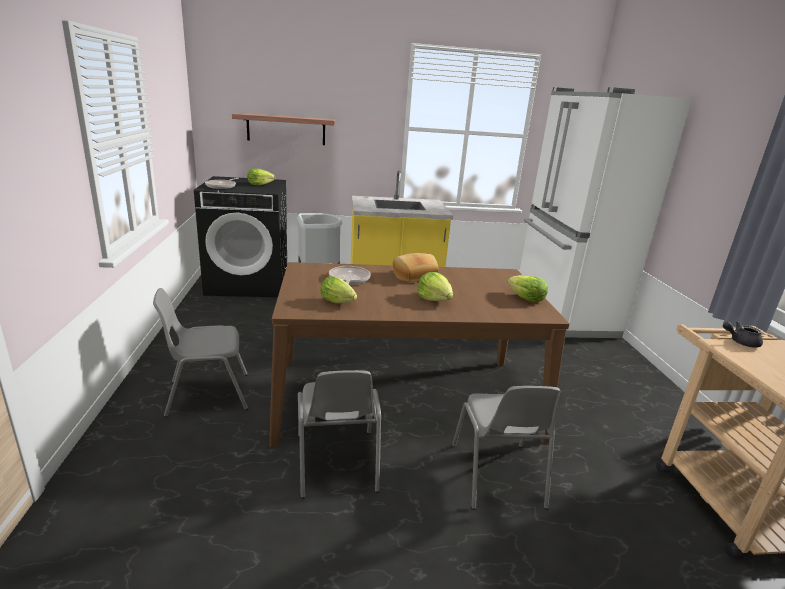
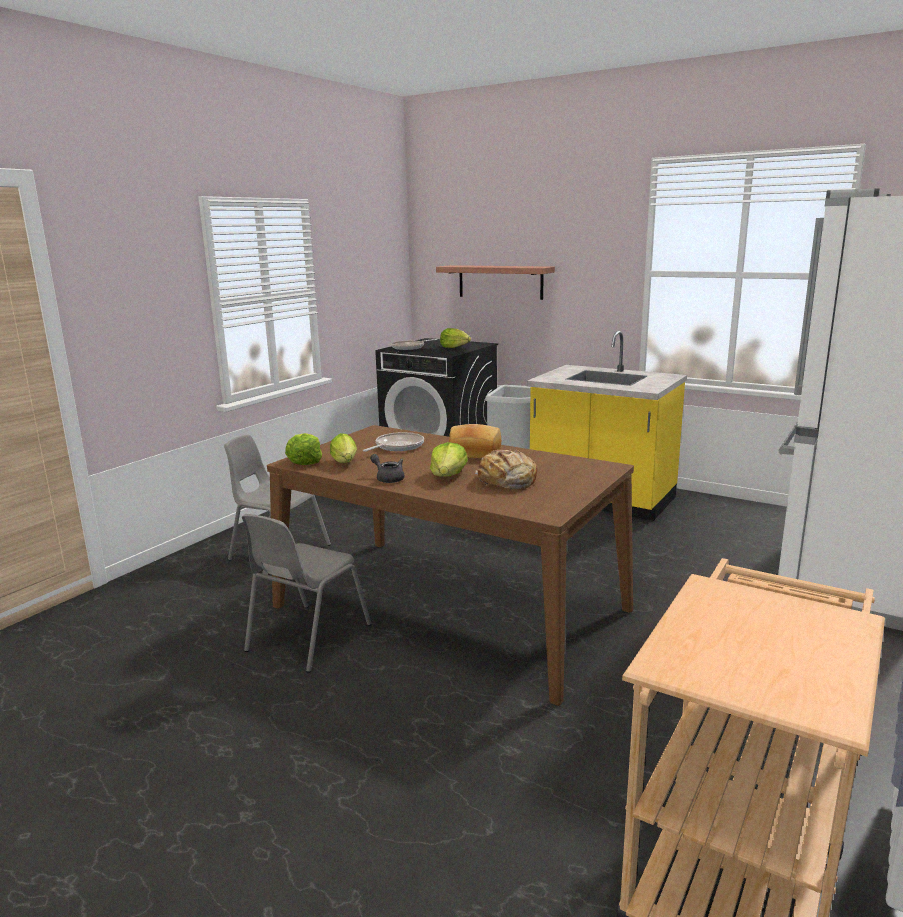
camera: 40 degrees right, 5 degrees down
grey chair [452,386,561,510] -> none
lettuce [507,275,548,303] -> lettuce moved to [285,433,322,465]
grey teapot [723,321,763,348] -> grey teapot moved to [370,454,404,483]
none -> bread [475,449,537,490]

